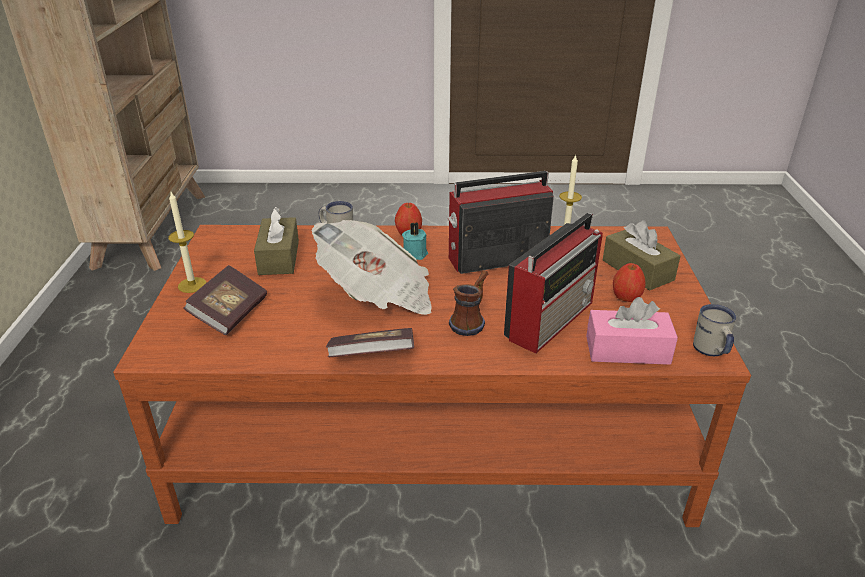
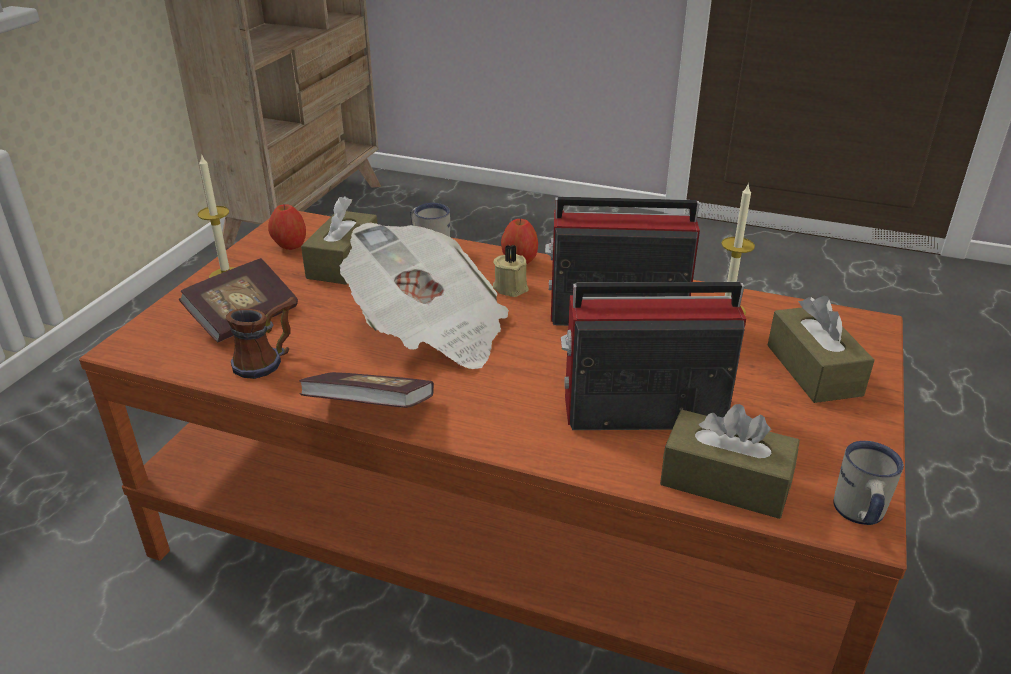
camera: 20 degrees right, 0 degrees up
turquoise candle [402,222,428,260] -> beige candle [493,244,529,297]
mug [449,271,489,336] -> mug moved to [226,297,297,379]
radio [504,213,603,354] -> radio turned 150 degrees counterclockwise [561,282,746,430]
pink tissue box [586,297,678,365] -> brown tissue box [660,404,800,519]
apple [613,263,645,302] -> apple moved to [268,204,306,250]

